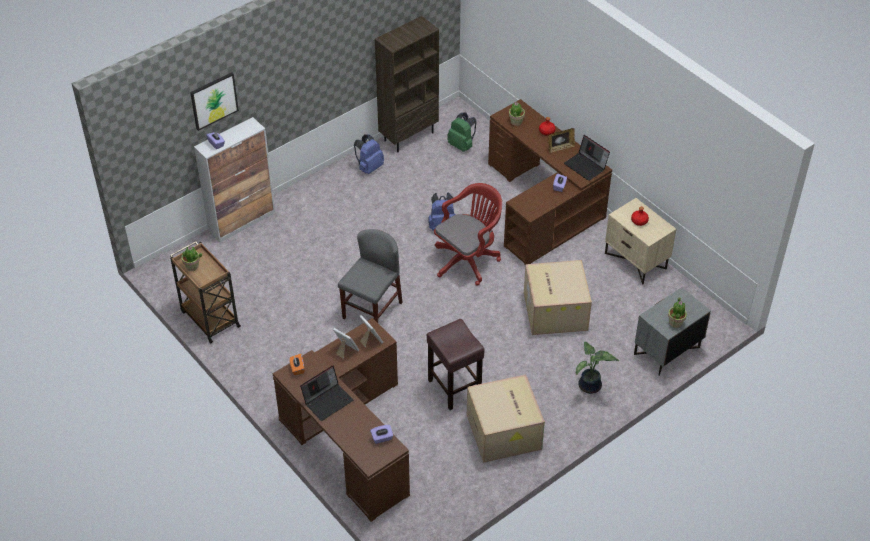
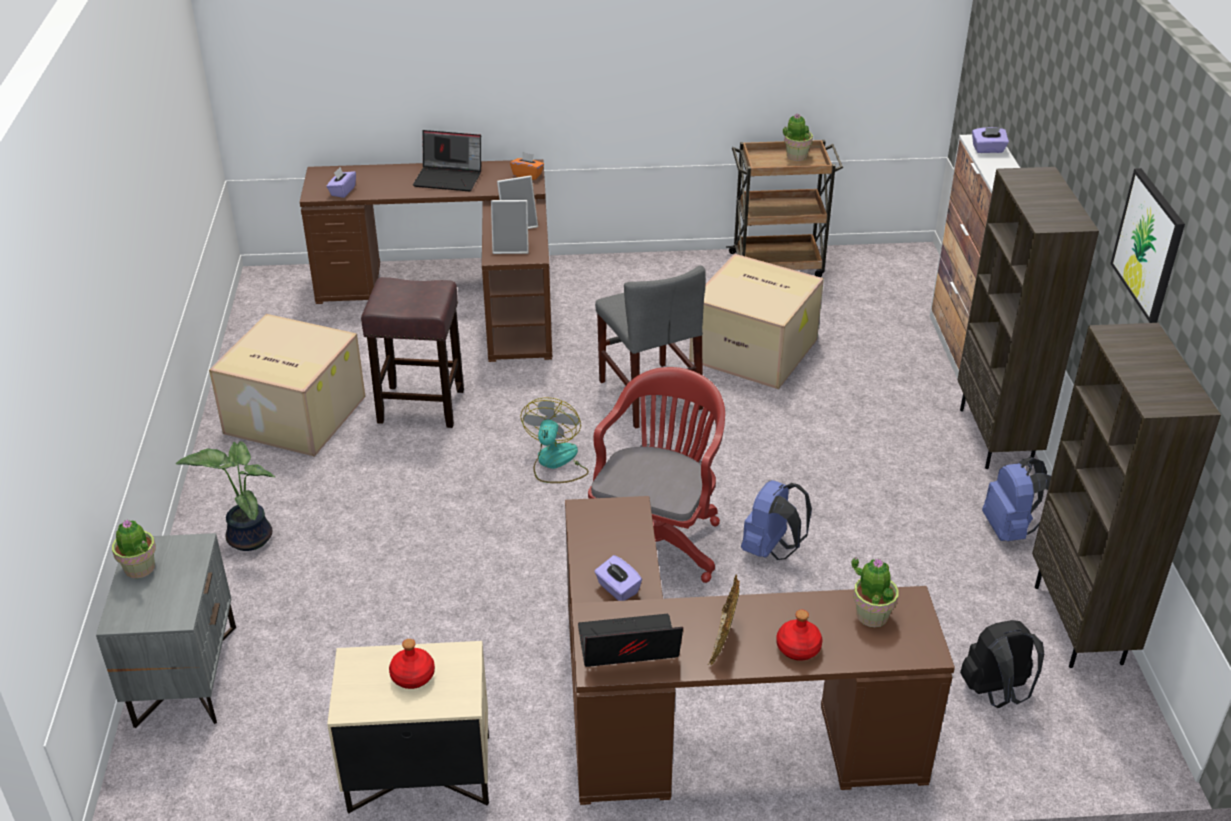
camera: 125 degrees right, 10 degrees down
picture [190,72,239,131] -> picture moved to [1110,168,1185,323]
laptop [300,365,353,421] -> laptop turned 75 degrees counterclockwise [413,130,481,191]
red office chair [434,183,502,286] -> red office chair turned 150 degrees counterclockwise [588,367,725,583]
green backpack [447,112,477,152] -> black backpack [960,620,1044,708]
cardboard box [524,260,592,335] -> cardboard box moved to [689,254,824,389]
none -> fan [521,397,589,483]
none -> brown bookcase [957,167,1099,469]

